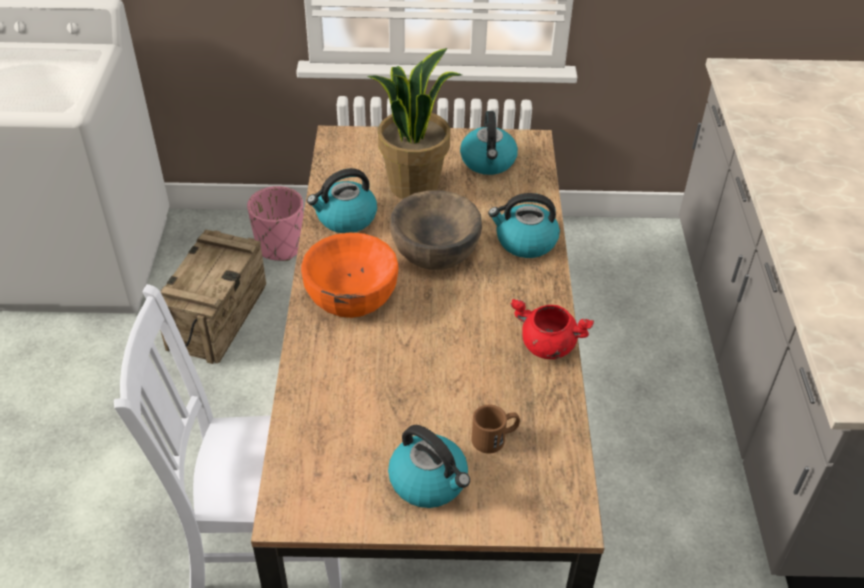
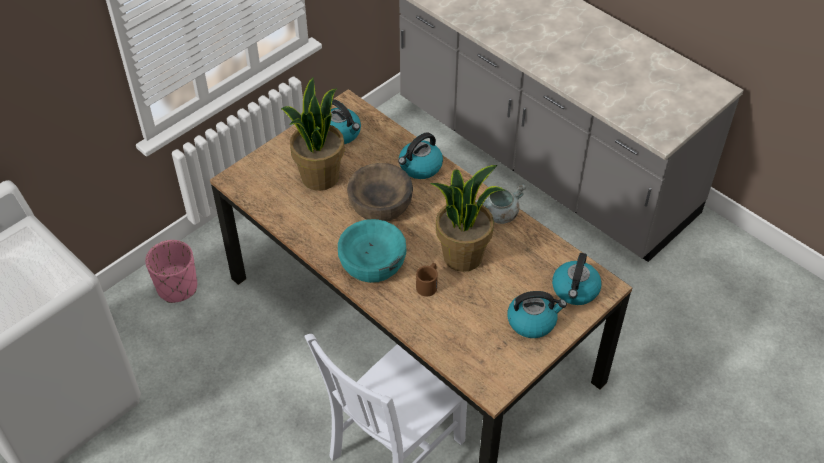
camera: 45 degrees left, 5 degrees up
crate [160,229,266,364] -> none
orange bowl [301,232,399,318] -> turquoise bowl [338,219,407,283]
kettle [307,168,377,233] -> kettle moved to [552,253,602,305]
brown mug [471,405,520,454] -> brown mug moved to [416,263,438,297]
red cooking pot [511,299,594,359] -> grey cooking pot [475,183,526,224]
none -> potted plant [430,165,505,272]

